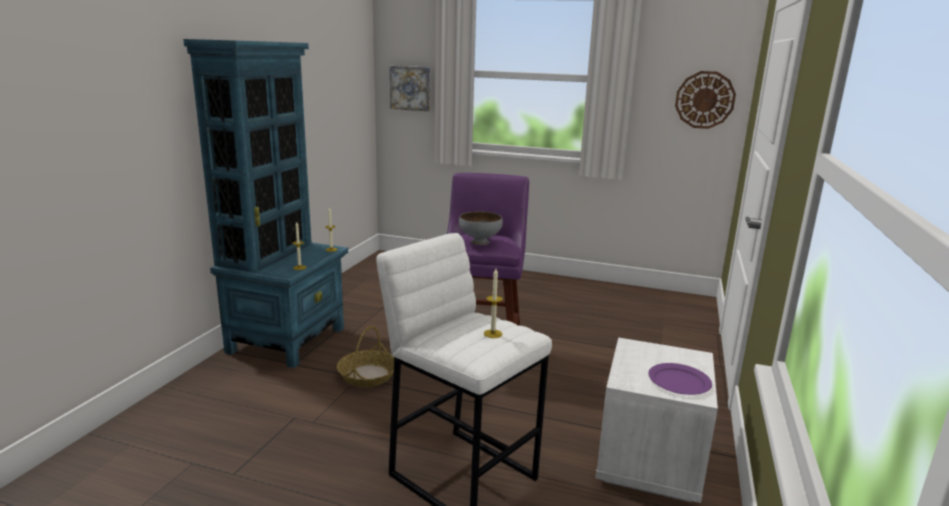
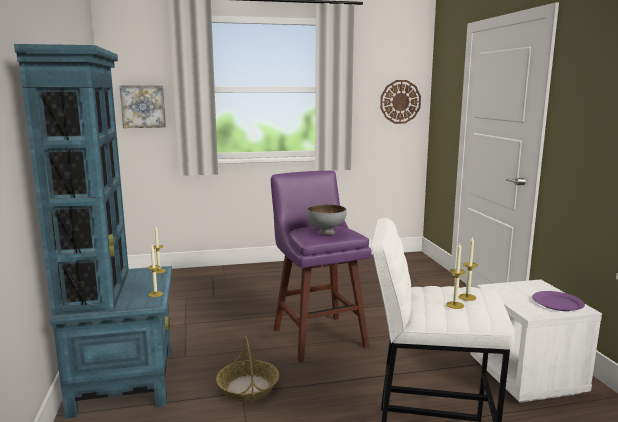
camera: 30 degrees left, 5 degrees down
none -> candle [446,243,466,309]

